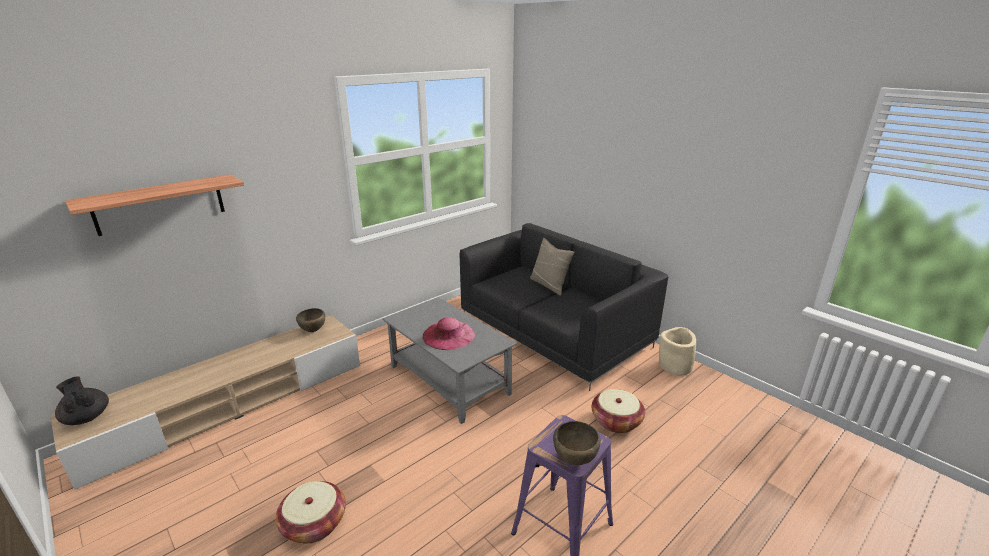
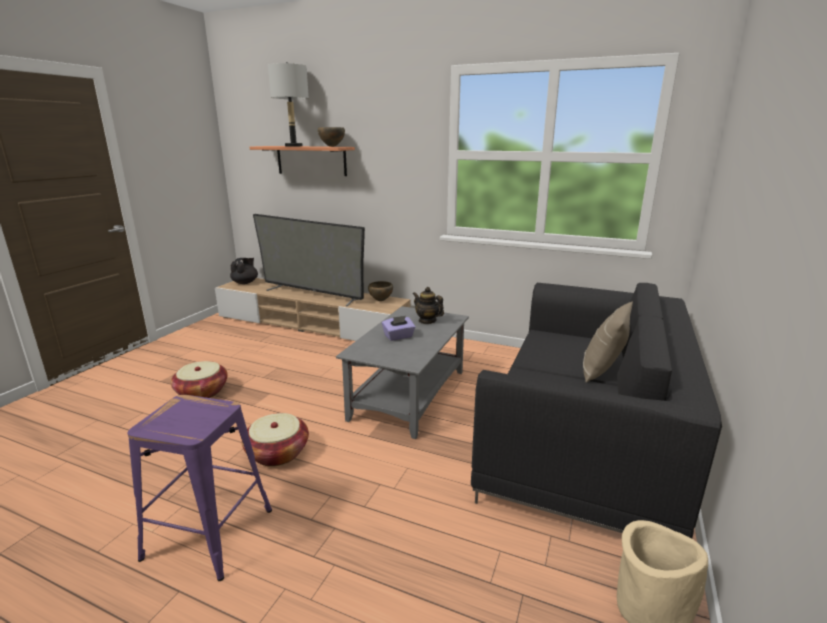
camera: 65 degrees right, 5 degrees down
pink hat [423,317,475,350] -> purple tissue box [382,316,415,341]
brown bowl [553,421,601,465] -> brown bowl moved to [318,127,345,147]
basket [592,389,645,433] -> basket moved to [242,413,309,467]
none -> television [253,214,365,306]
none -> grey table lamp [268,62,309,146]
none -> teapot [413,287,444,324]

